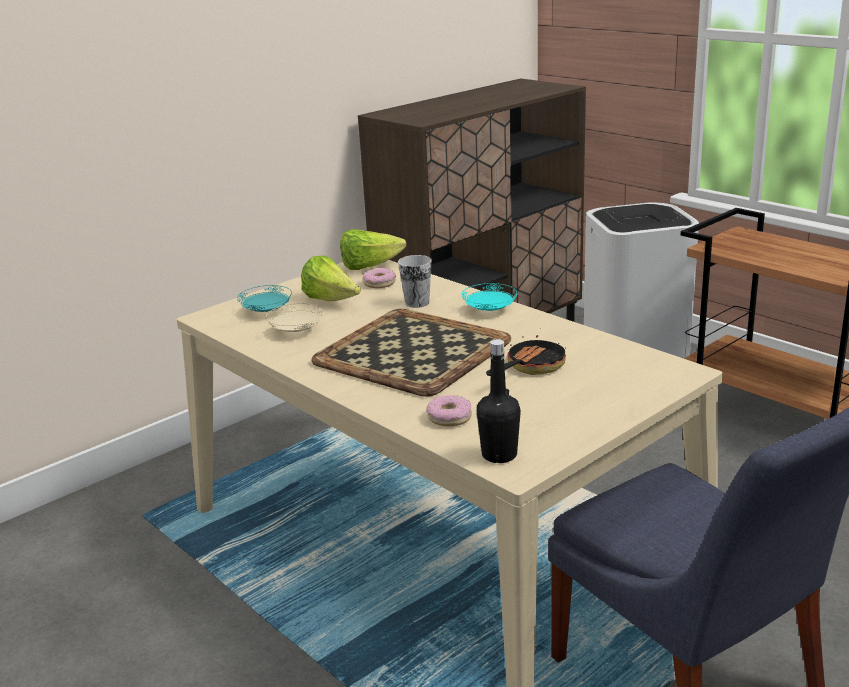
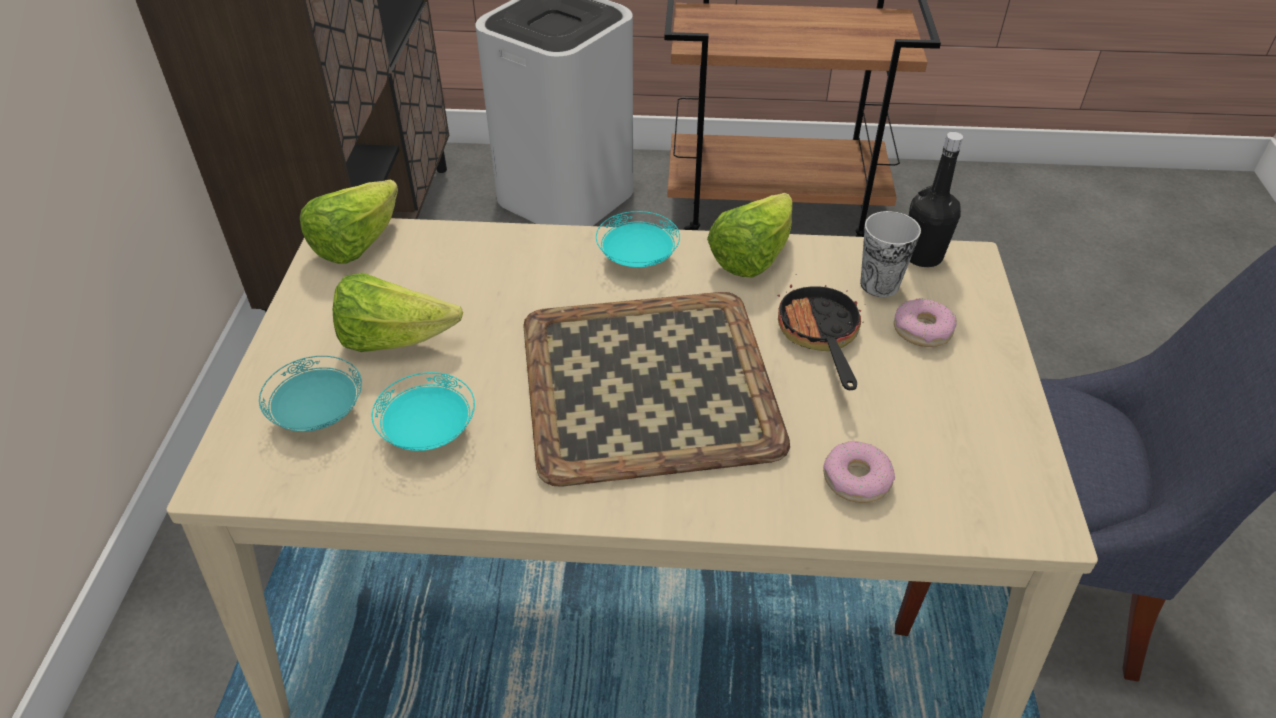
camera: 45 degrees left, 20 degrees up
beige plate [266,303,323,332] -> turquoise plate [372,372,475,451]
donut [363,268,396,288] -> donut moved to [894,298,957,347]
cup [398,255,432,308] -> cup moved to [860,211,921,297]
black bottle [477,339,521,463] -> black bottle moved to [909,132,963,267]
none -> lettuce [707,193,792,277]

